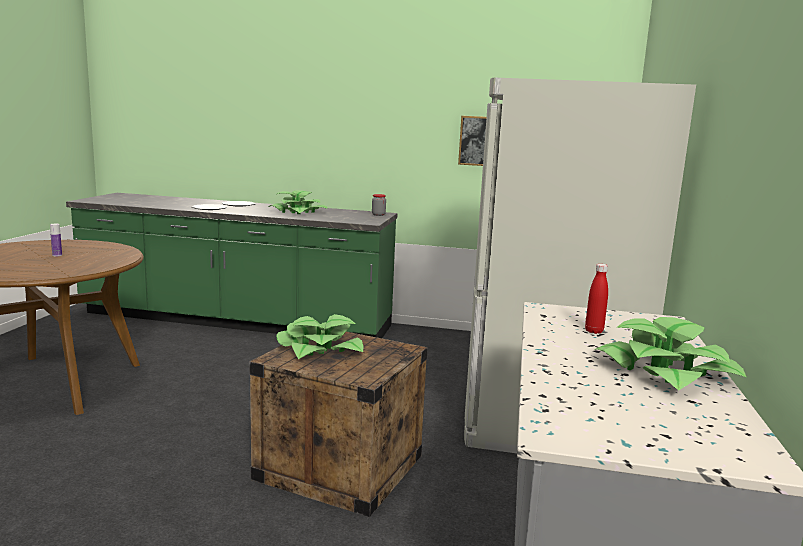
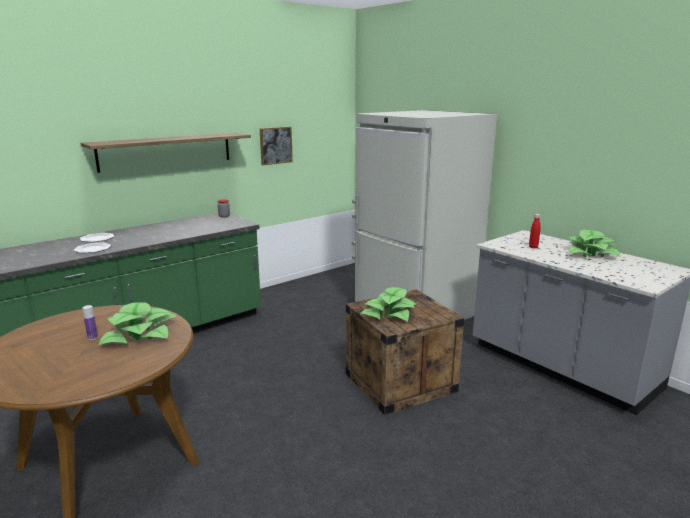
camera: 50 degrees left, 5 degrees up
potted plant [268,190,327,214] -> potted plant moved to [99,302,176,345]
none -> shelf [81,133,251,173]

